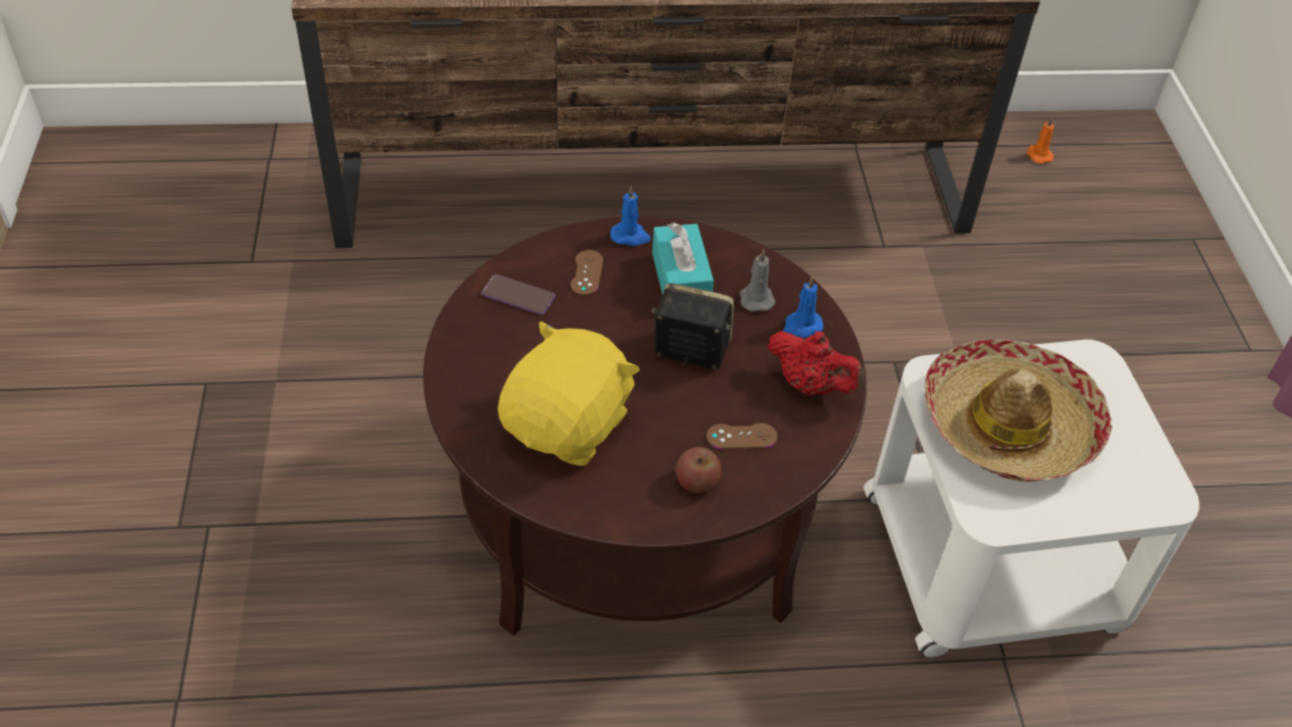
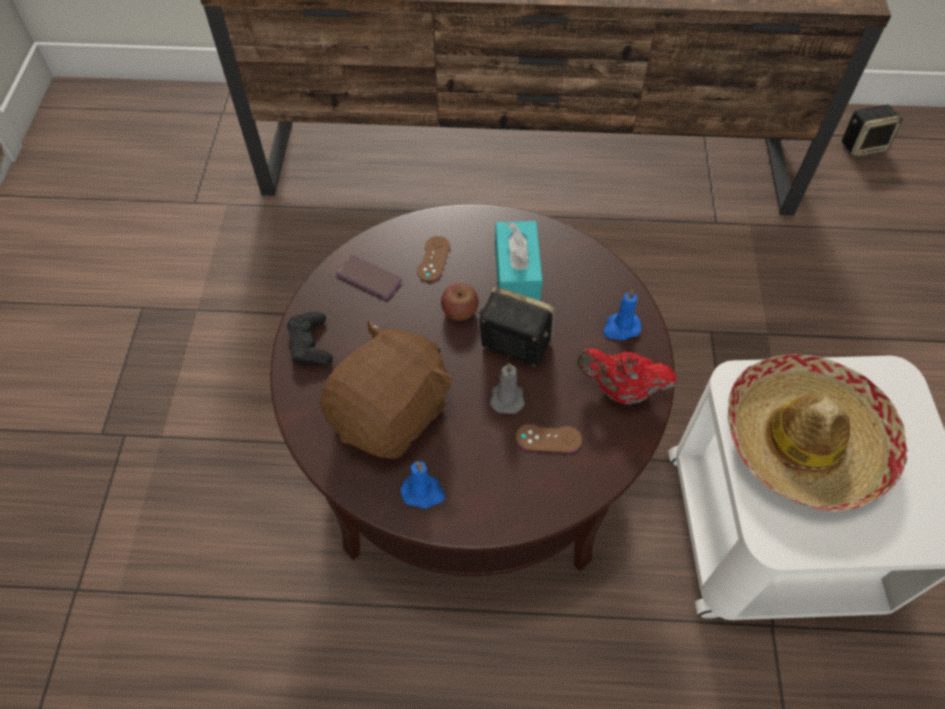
camera: 10 degrees right, 10 degrees up
yellow plush toy [498,321,640,466] -> brown plush toy [319,321,453,459]
blue candle [610,185,651,246] -> blue candle moved to [401,461,445,509]
apple [676,447,722,493] -> apple moved to [441,283,479,321]
grey candle [740,249,775,312] -> grey candle moved to [490,363,525,414]
red teapot [768,331,863,395] -> red teapot turned 150 degrees clockwise [577,348,677,405]
orange candle [1027,117,1054,164] -> speaker [842,104,903,157]
none -> black game controller [287,312,333,365]

